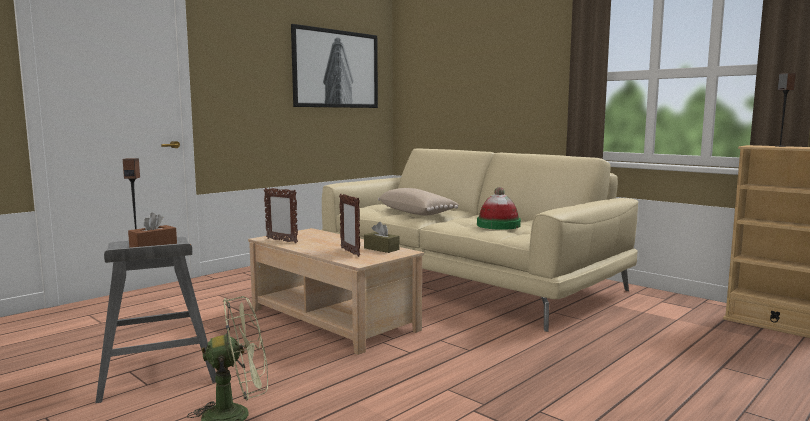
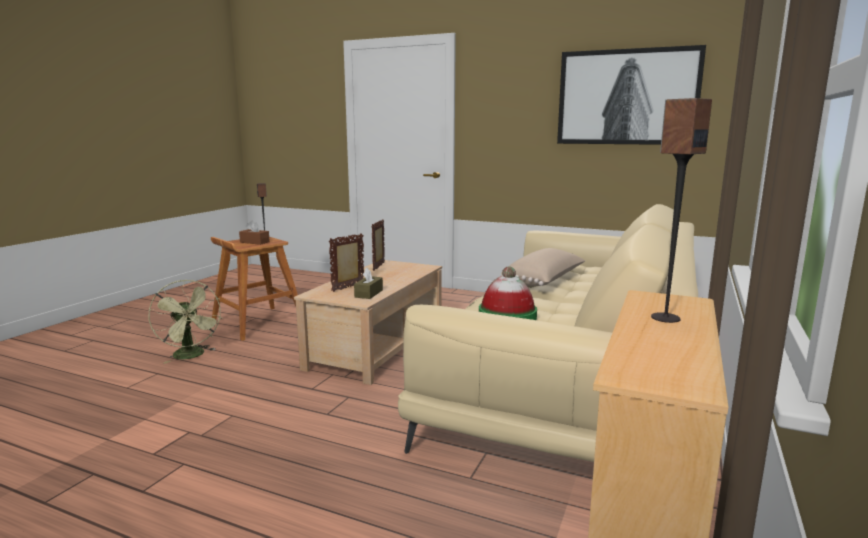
camera: 70 degrees right, 5 degrees up
grey stool [96,237,216,403] -> brown stool [211,237,298,341]

